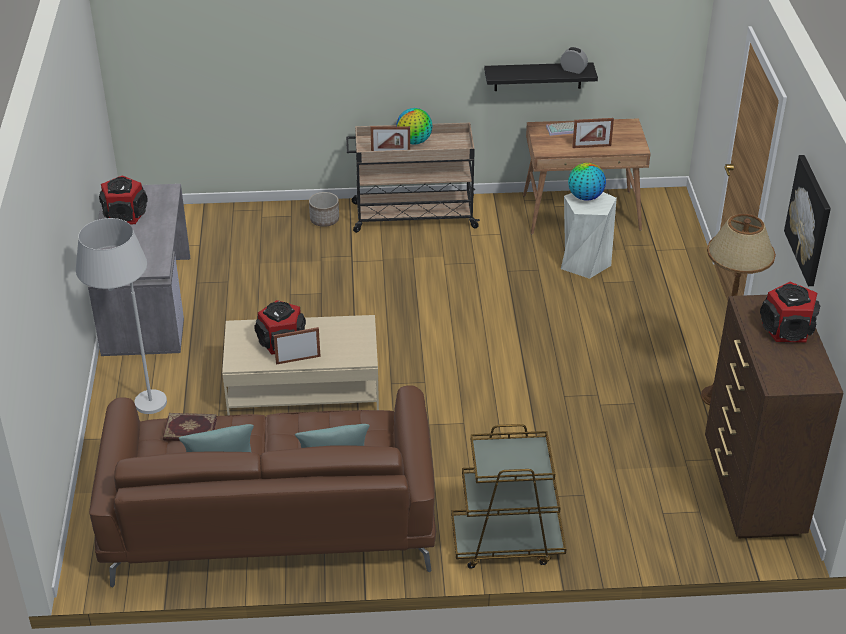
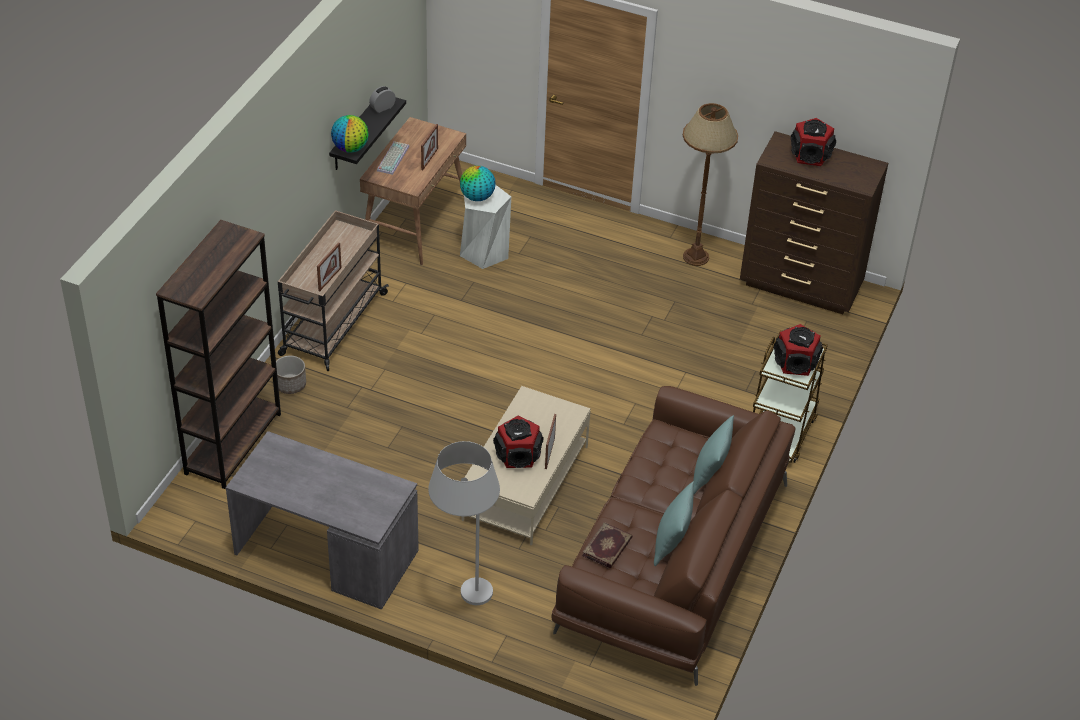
camera: 65 degrees left, 5 degrees up
speaker [99,175,148,224] -> speaker moved to [774,324,823,376]
globe [396,108,433,145] -> globe moved to [331,115,369,153]
picture [784,155,831,286] -> none
none -> brown bookcase [156,220,281,489]

